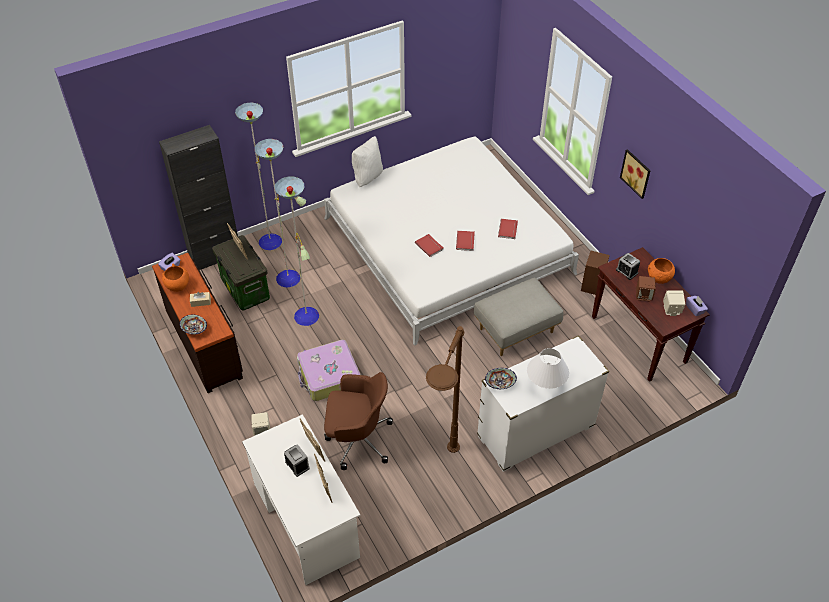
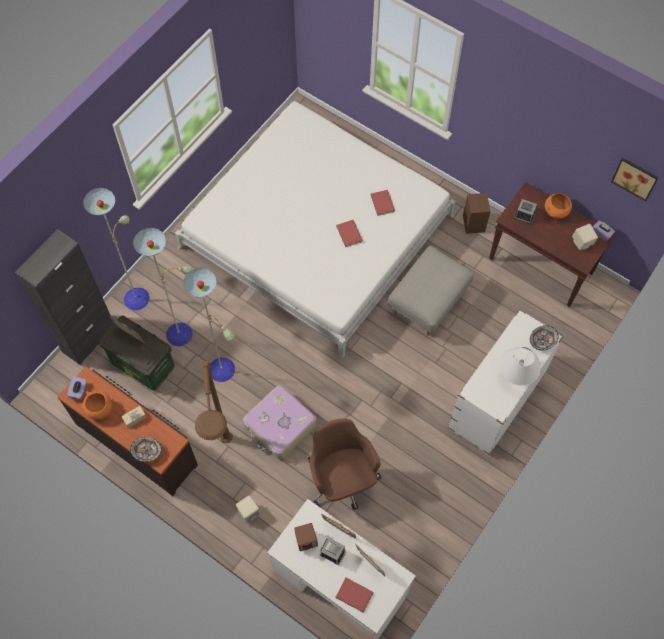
camera: 25 degrees left, 15 degrees up
brown office chair [324,372,393,470] -> brown office chair turned 90 degrees counterclockwise [308,419,381,510]
white pillow [352,136,383,187] -> none
red book [415,234,444,257] -> red book moved to [335,578,374,613]
brown floor lamp [426,326,464,453] -> brown floor lamp moved to [195,361,233,443]
bowl [485,368,517,389] -> bowl moved to [530,325,559,351]
picture [620,149,650,199] -> picture moved to [611,158,658,201]
brown speaker [636,276,656,301] -> brown speaker moved to [294,523,318,551]

